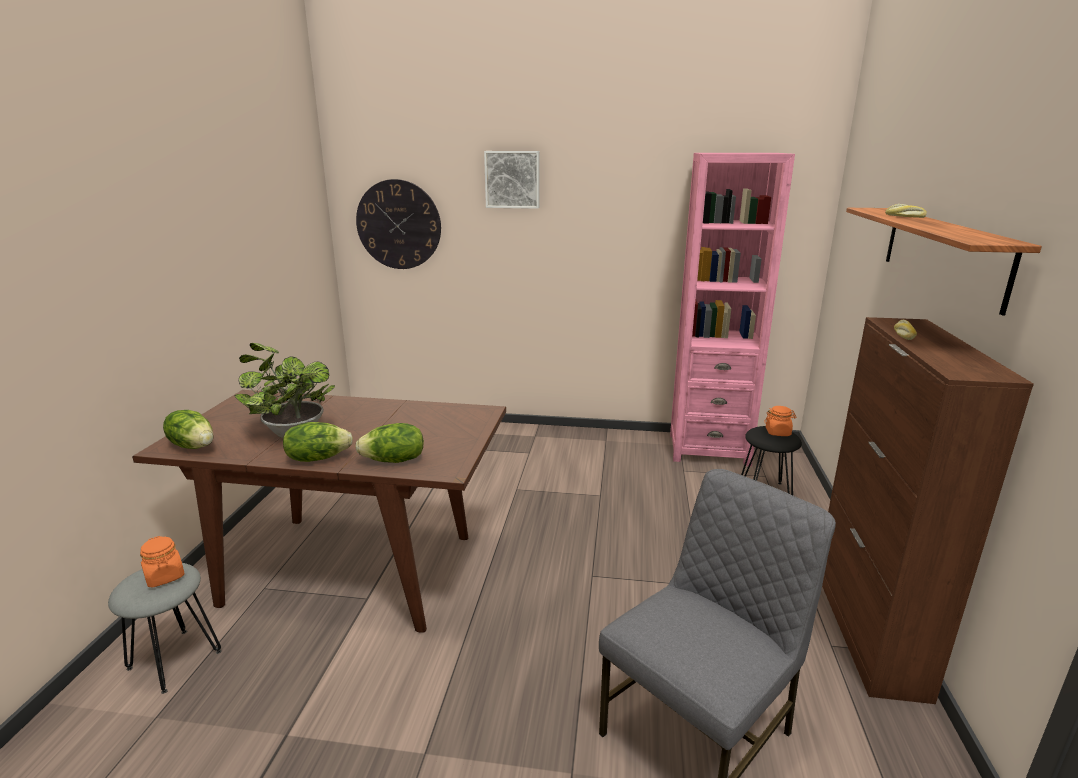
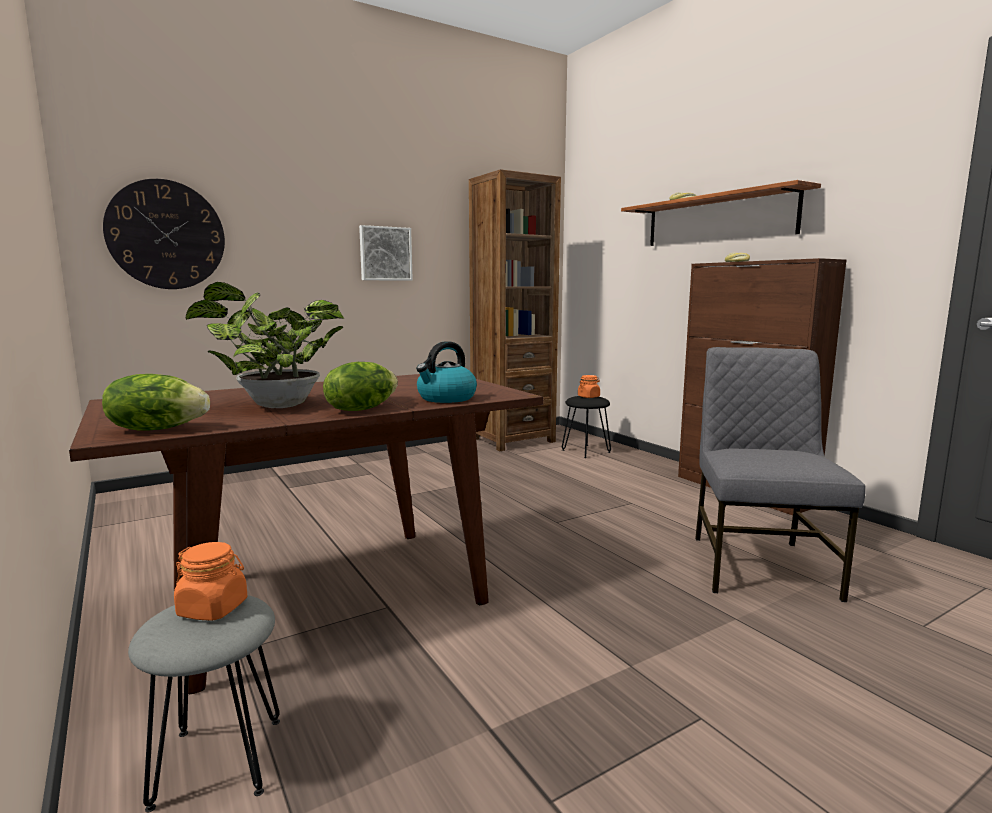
camera: 40 degrees left, 10 degrees down
lettuce [355,423,424,463] -> kettle [416,341,477,403]
picture [484,151,539,209] -> picture moved to [359,225,413,281]
pink bookcase [670,153,795,467] -> brown bookcase [469,169,561,451]

